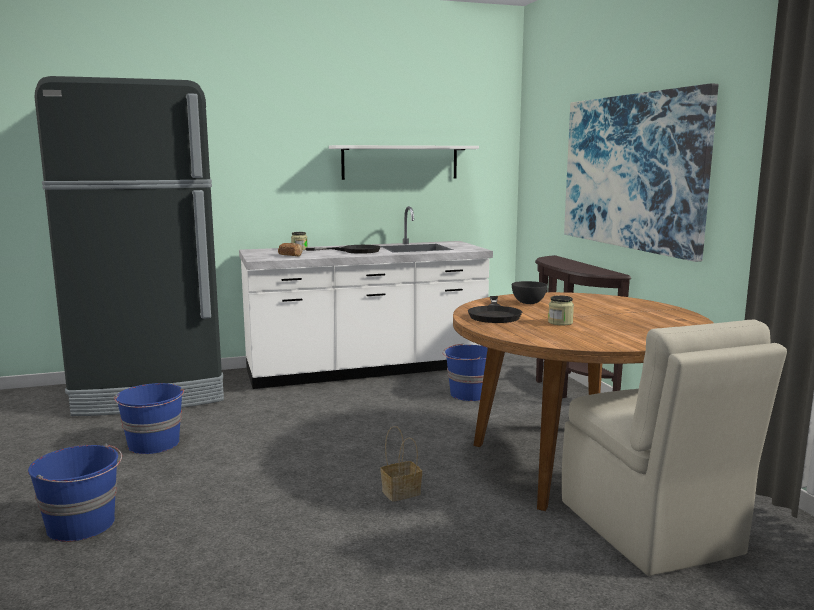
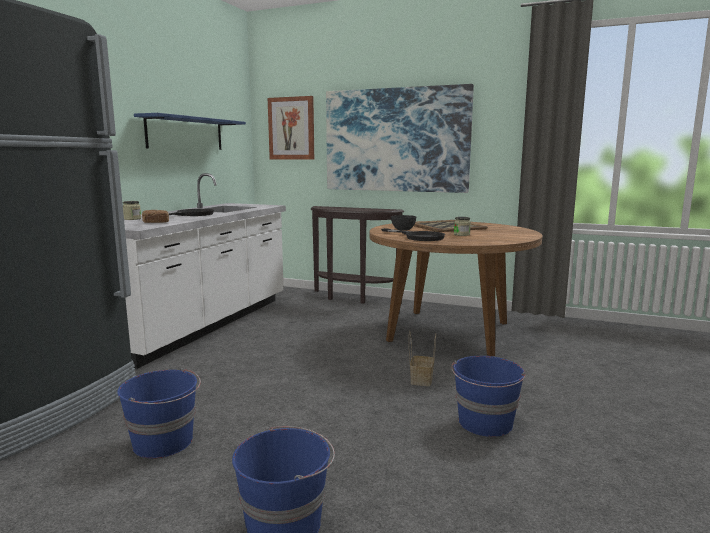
camera: 50 degrees left, 0 degrees up
white shelf [329,145,479,180] -> blue shelf [134,113,246,150]
blue bucket [443,343,488,401] -> blue bucket moved to [451,356,526,437]
beige chair [562,319,787,576] -> none
none -> picture [268,96,314,160]
none -> tray [414,220,488,232]

